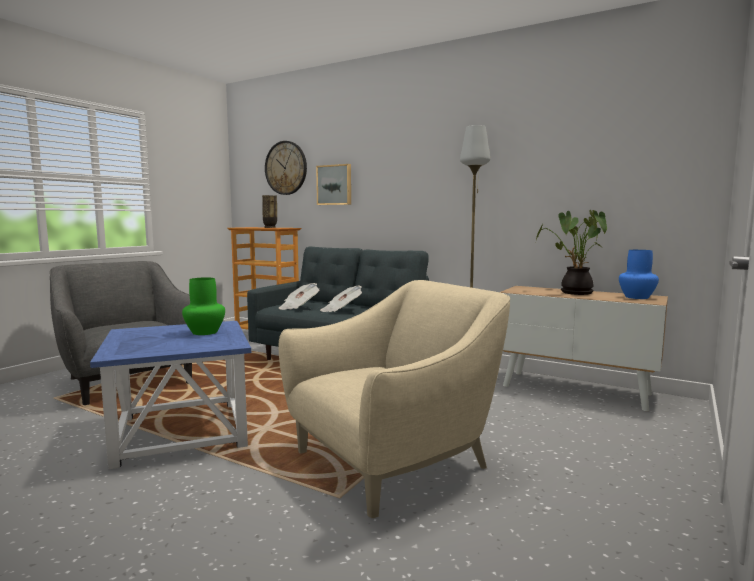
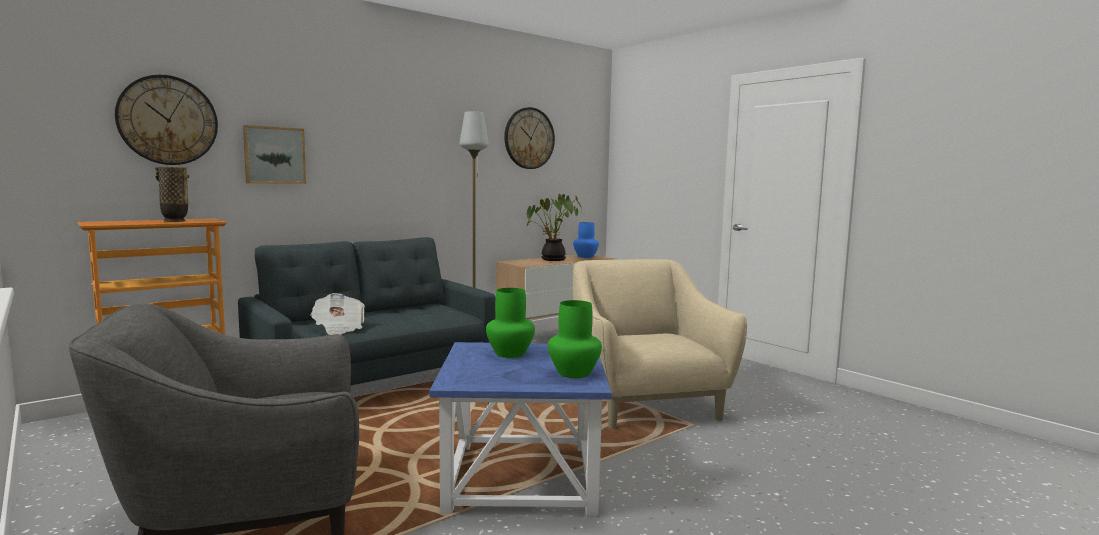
camera: 70 degrees left, 0 degrees up
newspaper [320,286,362,312] -> none
none -> wall clock [504,107,555,169]
none -> green vase [548,300,602,378]

